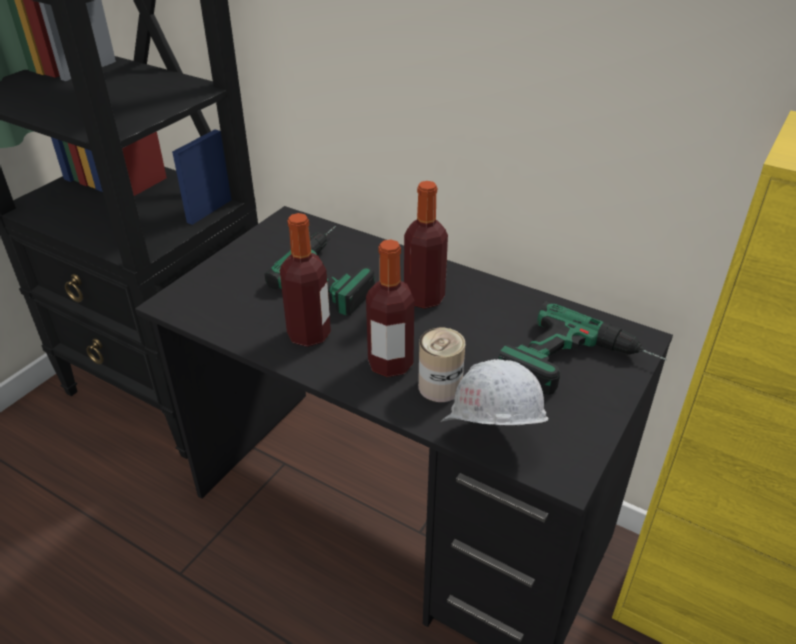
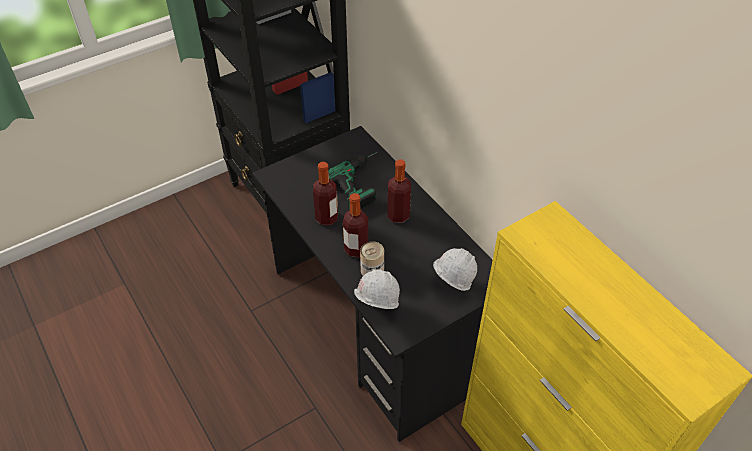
camera: 25 degrees right, 10 degrees up
power drill [499,301,667,395] -> white hard hat [433,248,477,291]

